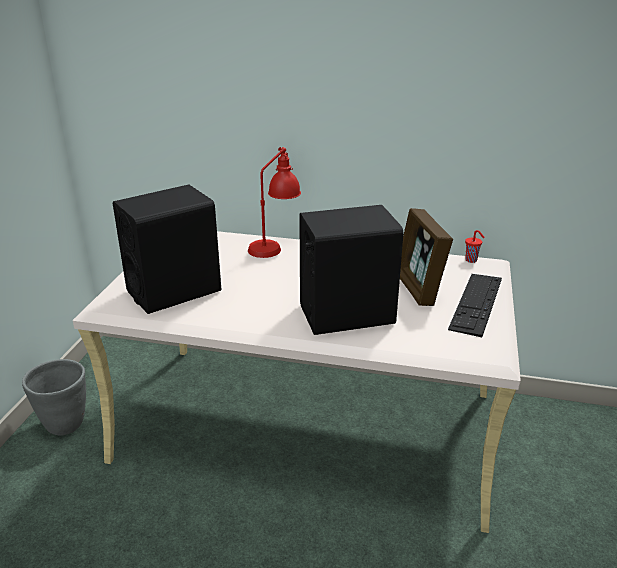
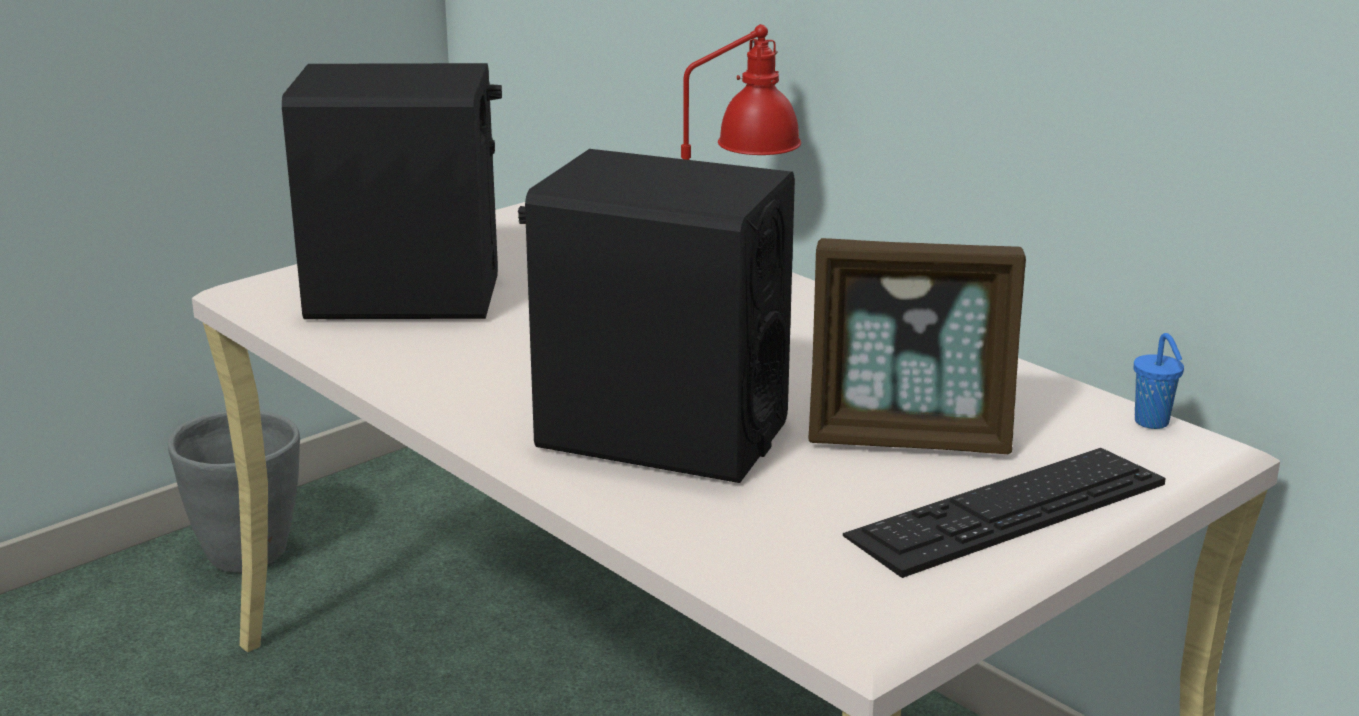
camera: 35 degrees right, 5 degrees down
picture frame [400,208,453,306] -> picture frame turned 105 degrees counterclockwise [809,238,1026,454]
red cup [465,230,485,263] -> blue cup [1134,333,1184,429]

